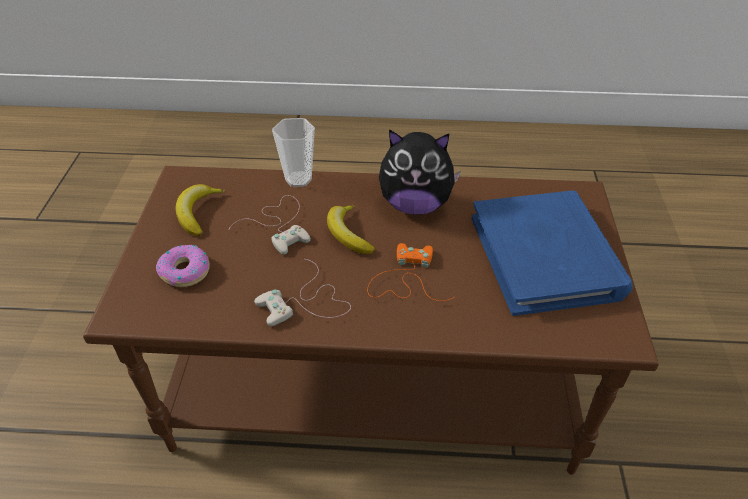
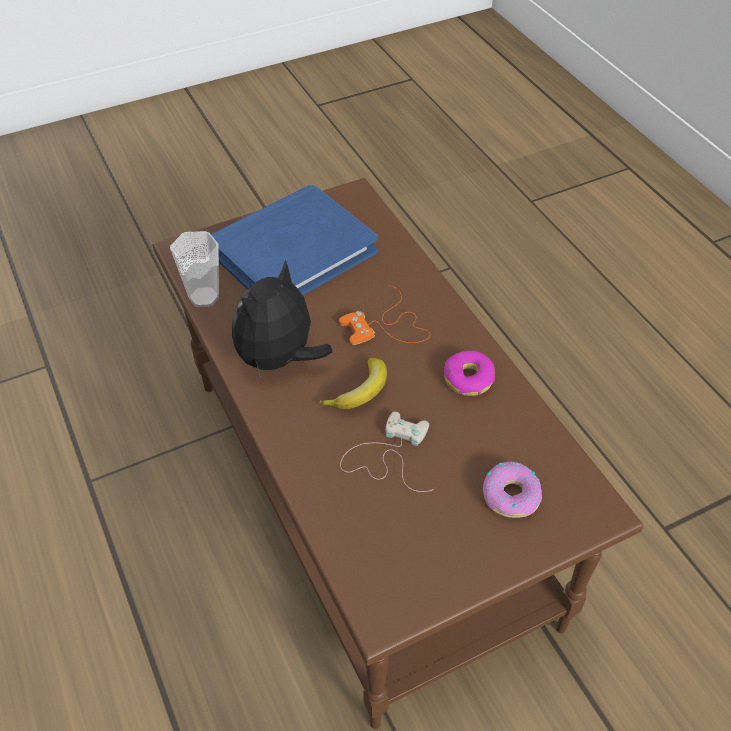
camera: 120 degrees left, 5 degrees up
banana [176,184,225,237] -> none
white game controller [254,259,351,326] -> donut [444,350,495,396]
cup [272,118,315,187] -> cup moved to [170,231,219,307]
plush toy [379,130,461,215] -> plush toy turned 120 degrees counterclockwise [232,259,332,378]

